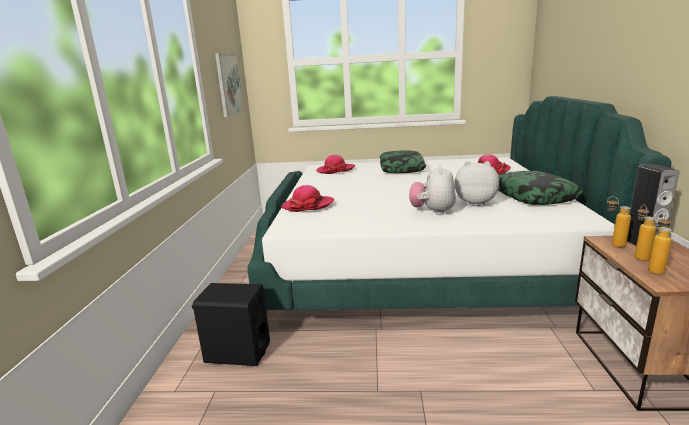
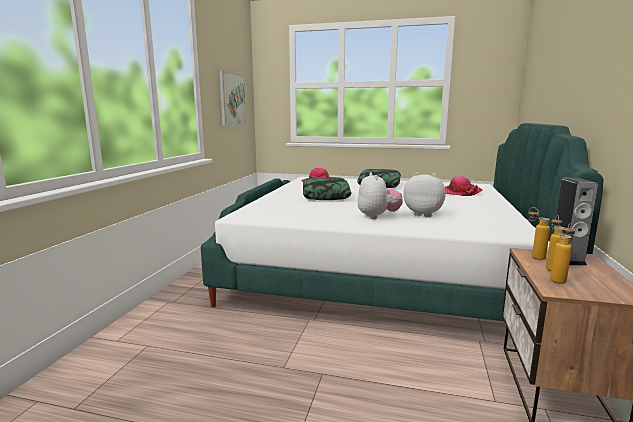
camera: 10 degrees right, 5 degrees down
black speaker [192,283,270,366] -> none
hat [281,185,334,212] -> none
plush toy [409,165,456,215] -> plush toy turned 150 degrees clockwise [357,172,403,219]
pillow [498,171,584,205] -> pillow moved to [303,177,352,200]

